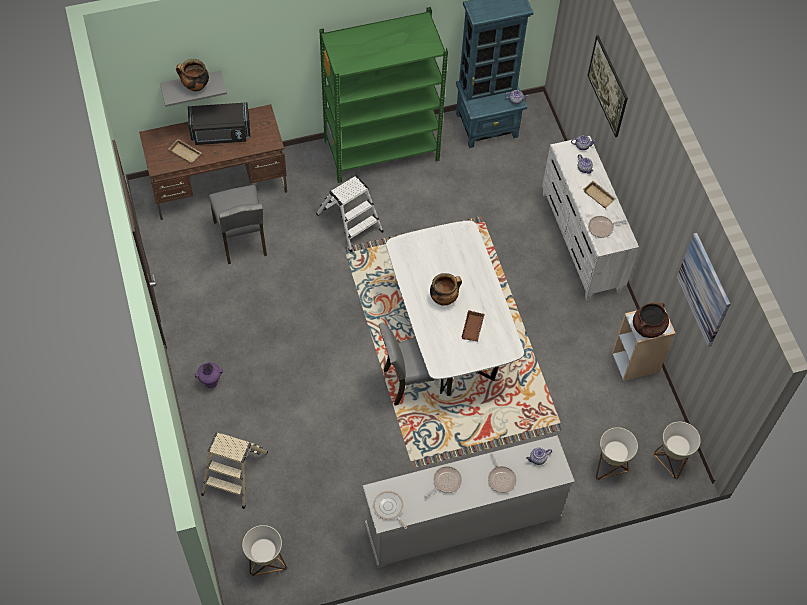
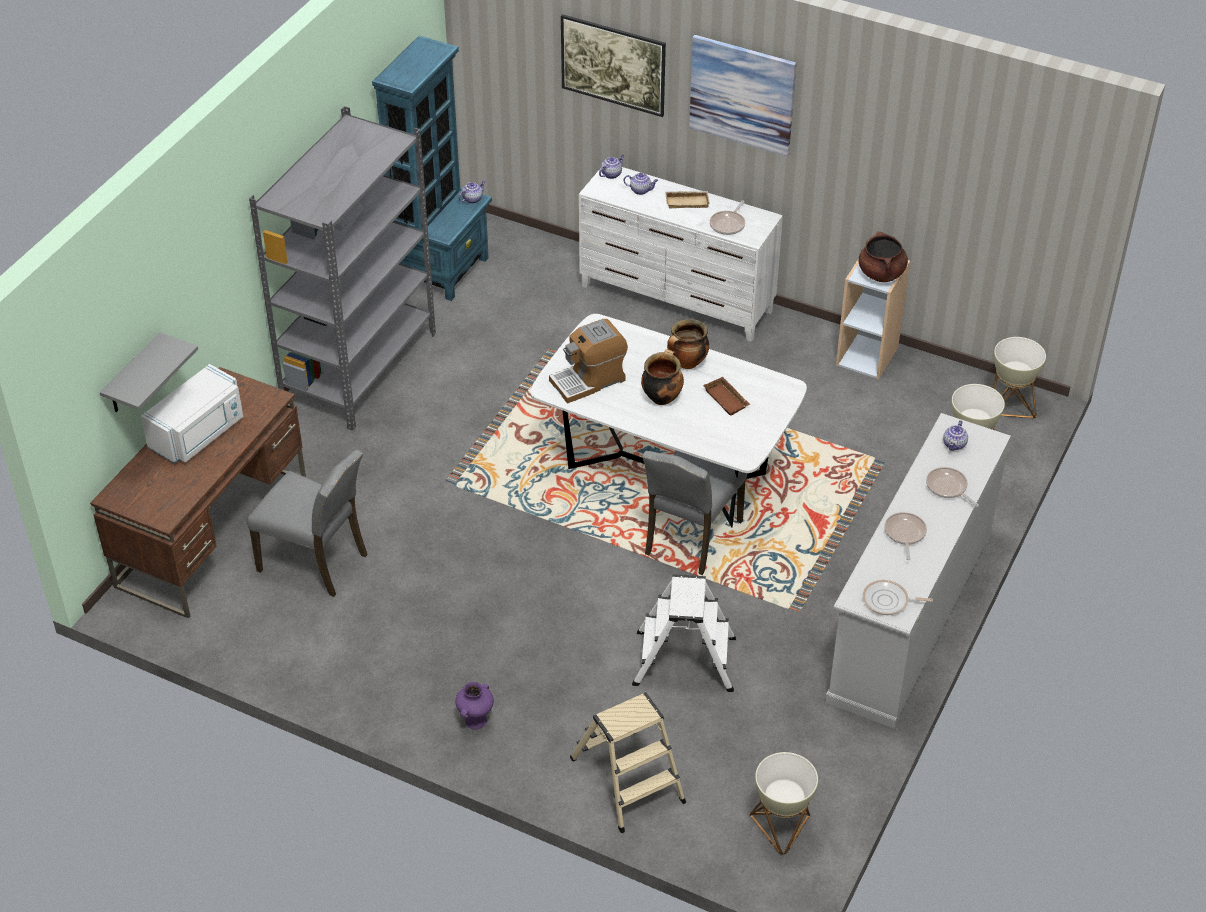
camera: 45 degrees left, 15 degrees down
beige tray [169,139,201,164] -> none
cooking pot [176,59,209,92] -> cooking pot moved to [667,319,709,369]
black microwave [188,102,250,145] -> white microwave [141,364,243,463]
white step ladder [316,175,384,252] -> white step ladder moved to [632,574,736,692]
green bookcase [319,7,448,183] -> grey bookcase [249,106,436,431]
frying pan [488,453,517,493] -> frying pan turned 150 degrees counterclockwise [926,467,979,507]
picture [677,233,730,347] -> picture moved to [689,35,796,156]
none -> coffee machine [549,319,628,404]

